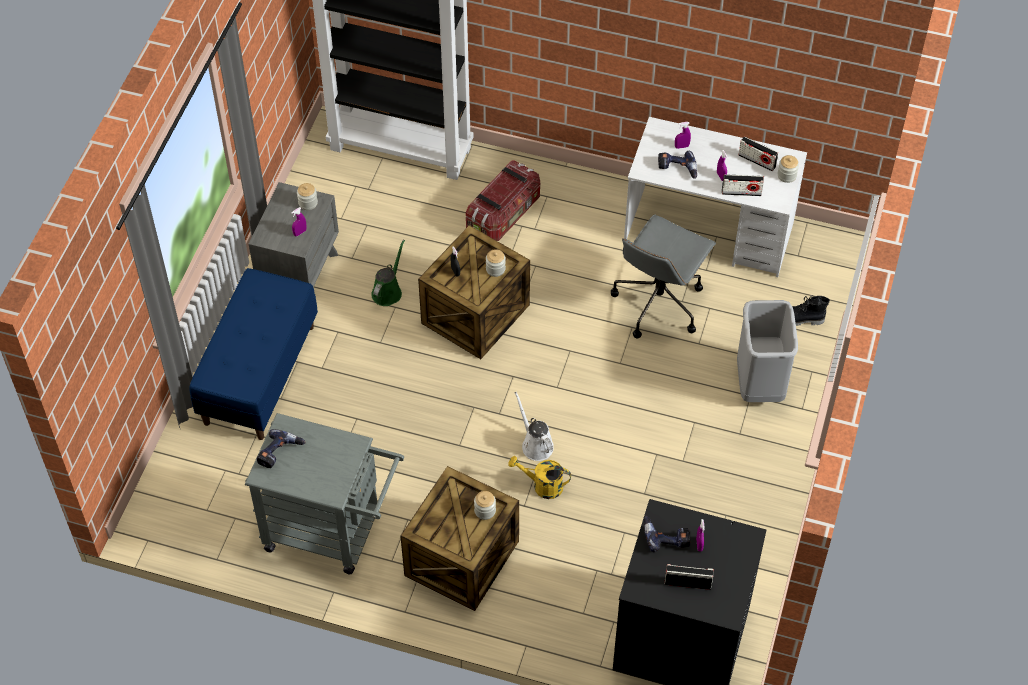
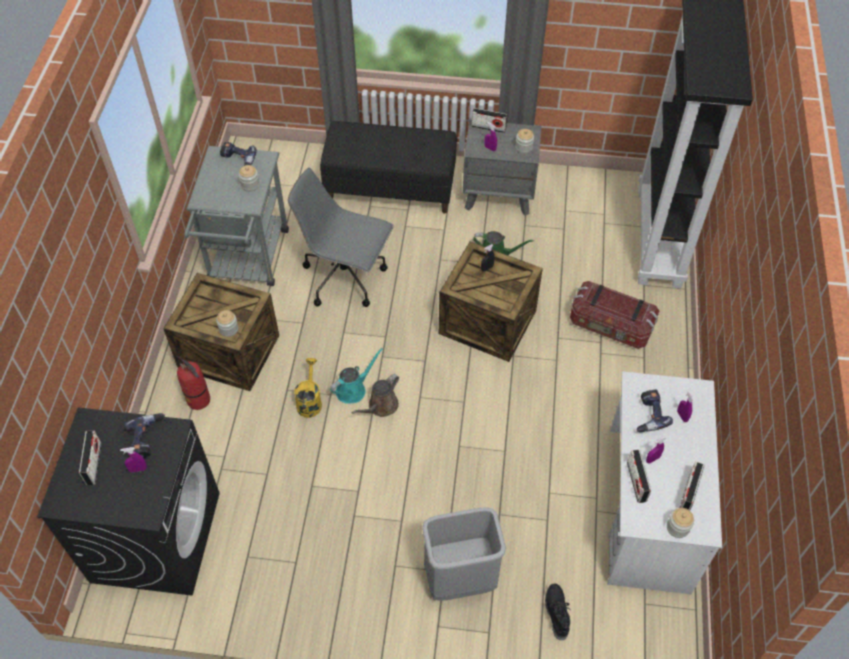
camera: 80 degrees right, 0 degrees up
blue bench [189,268,318,440] -> black bench [320,121,457,214]
jar [486,249,506,277] -> jar moved to [239,165,259,192]
white watering can [515,392,554,461] -> turquoise watering can [330,348,383,404]
grey office chair [611,215,716,339] -> grey office chair moved to [288,168,394,307]
none -> fire extinguisher [176,356,210,410]
none -> brown watering can [352,374,399,417]
none -> radio [472,108,507,133]

